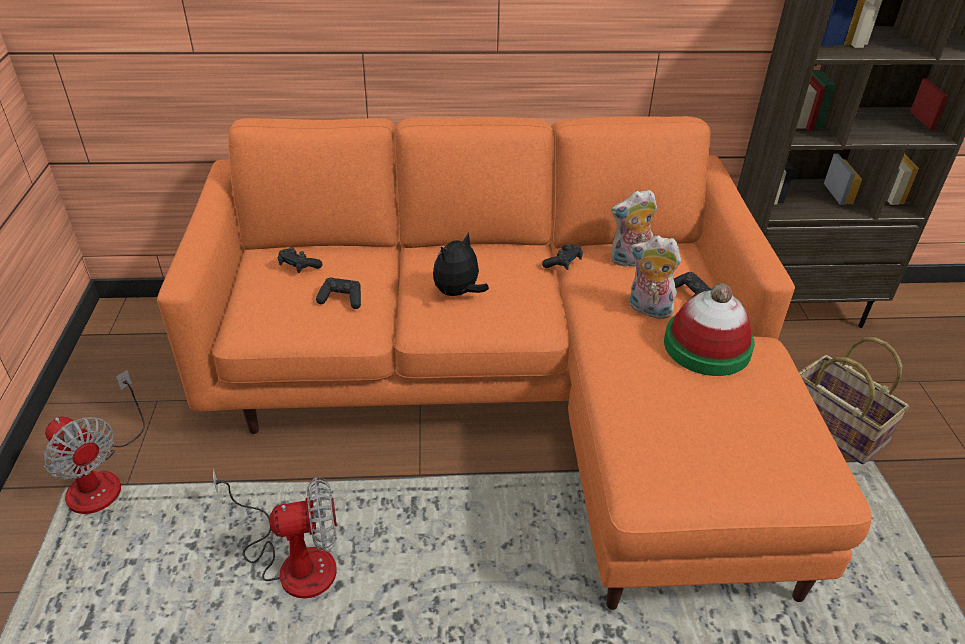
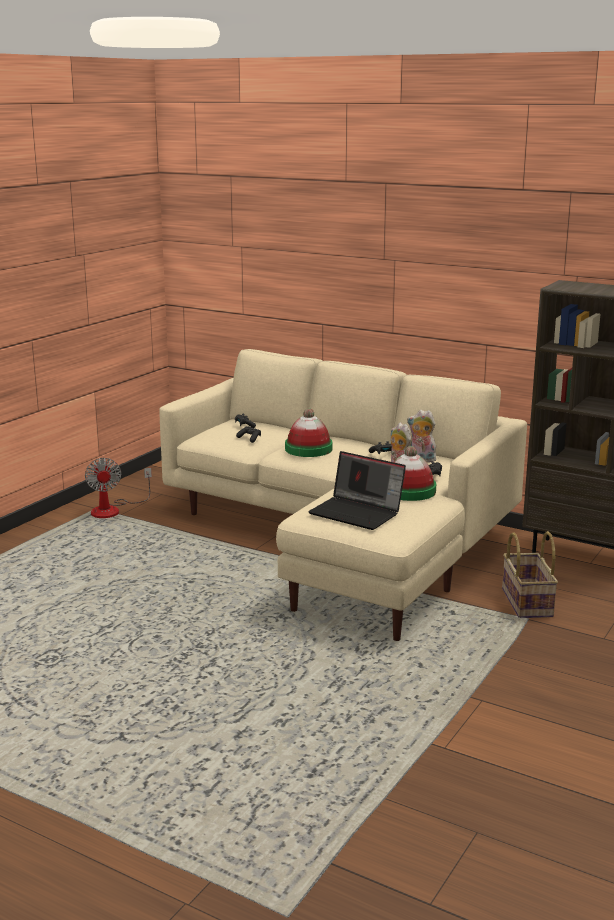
camera: 35 degrees right, 20 degrees down
orange sofa [157,116,872,610] -> beige sofa [159,349,527,641]
fan [213,469,337,598] -> none
plush toy [433,232,489,296] -> hat [285,408,333,457]
none -> laptop [308,451,406,530]

